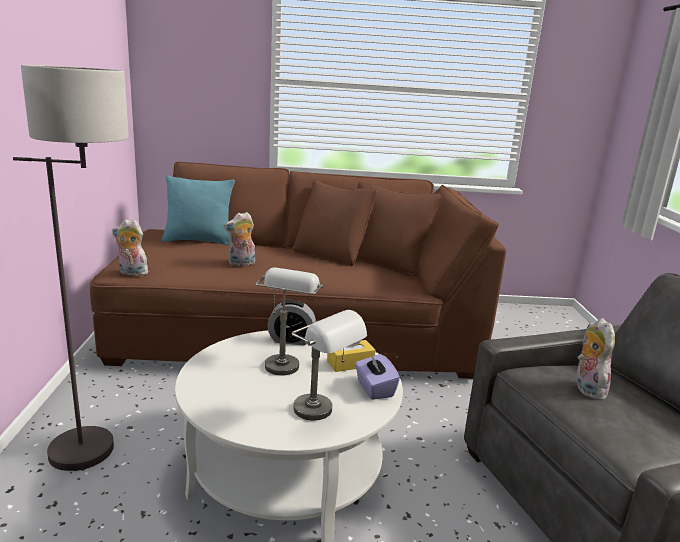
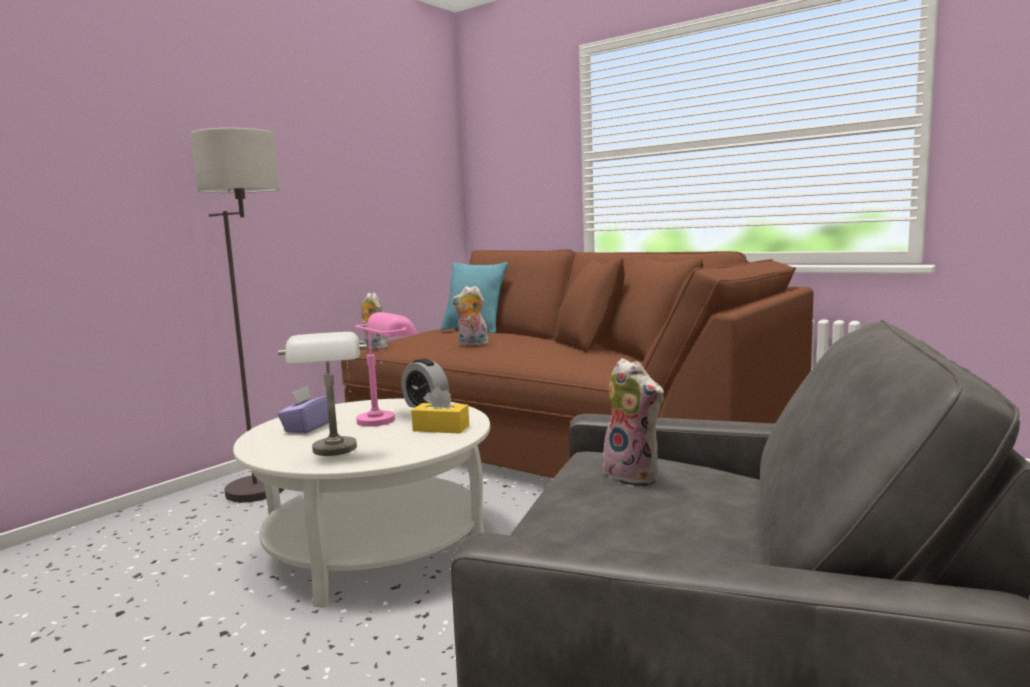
camera: 40 degrees right, 10 degrees down
grey table lamp [255,268,324,376] -> pink table lamp [355,312,417,426]
purple tissue box [355,352,400,400] -> purple tissue box moved to [277,386,329,434]
plush toy [575,318,615,401] -> plush toy turned 105 degrees clockwise [599,358,665,487]

